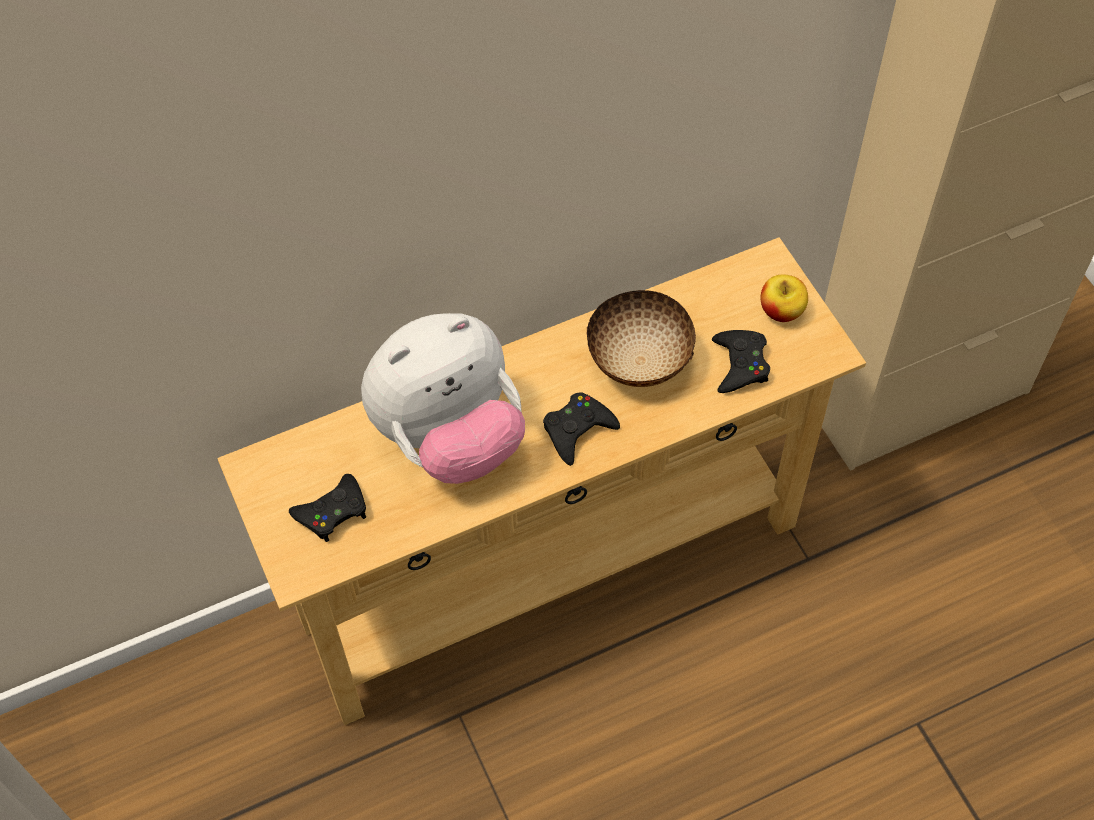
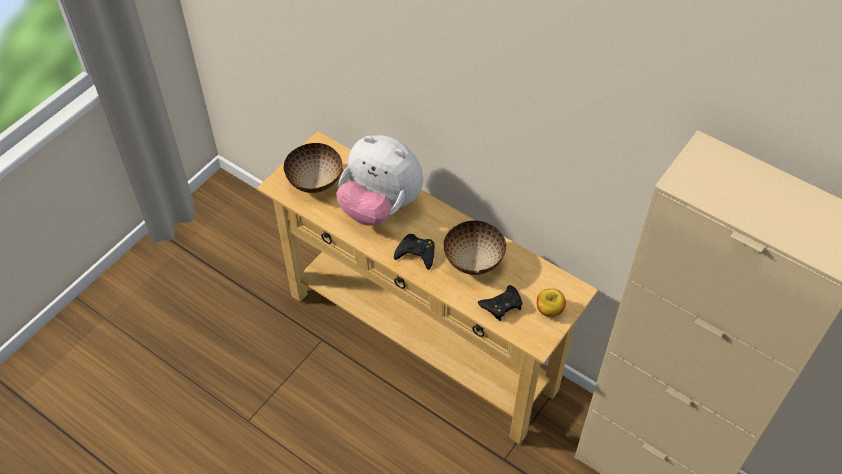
camera: 60 degrees right, 5 degrees down
black game controller [289,474,366,542] -> bowl [283,143,343,193]

